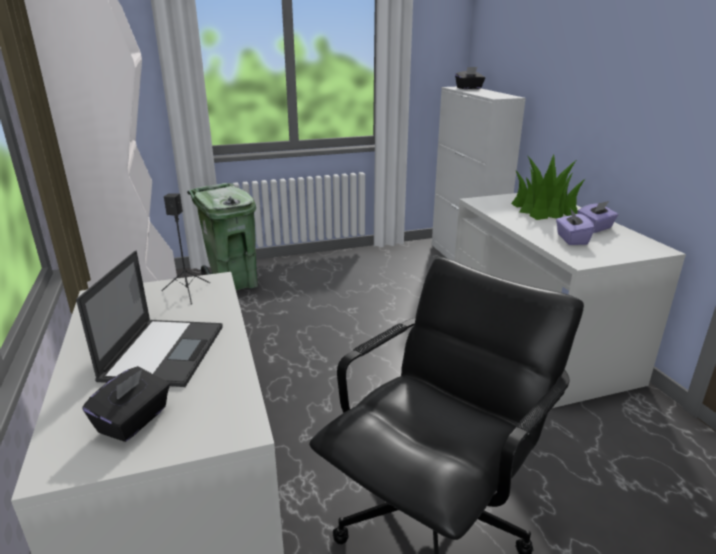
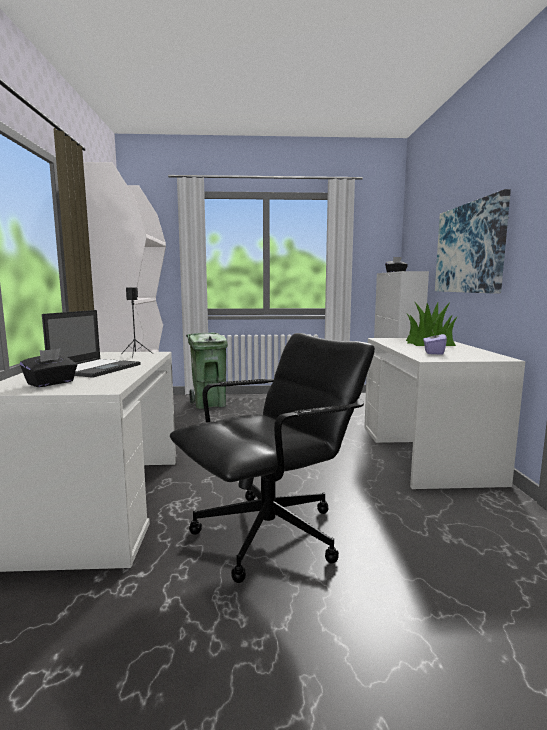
camera: 15 degrees right, 15 degrees down
purple tissue box [577,201,618,233] -> none
none -> picture [435,189,511,294]

